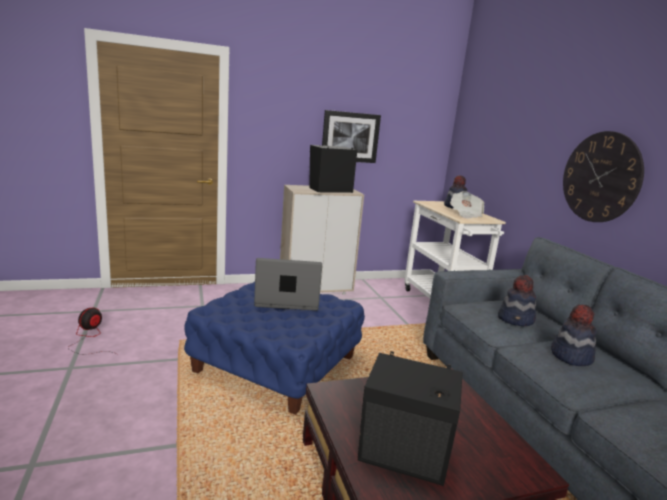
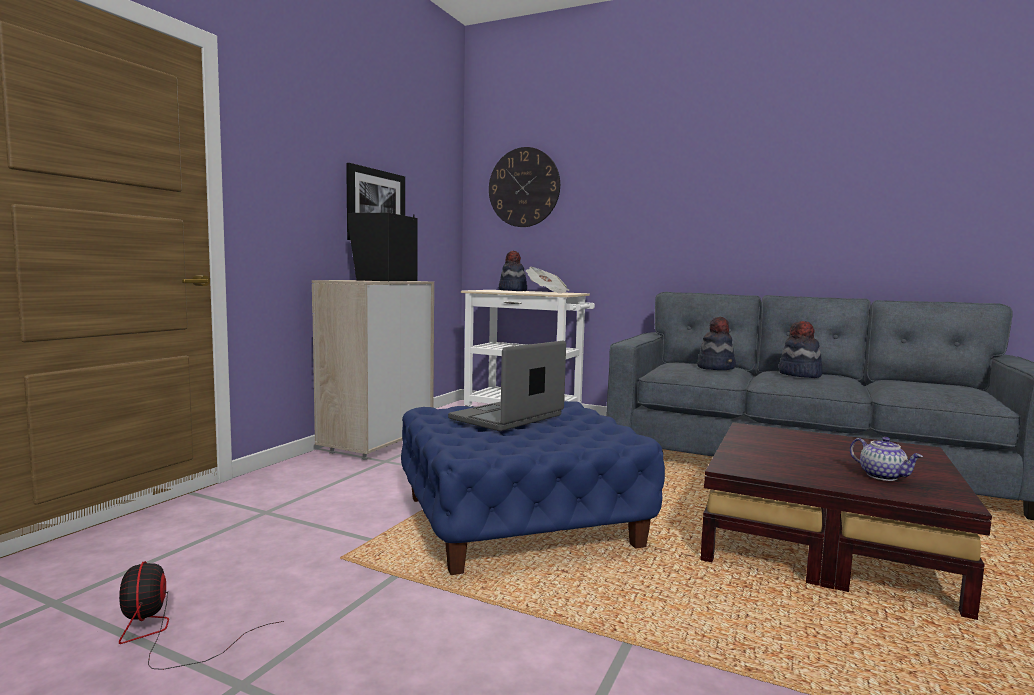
camera: 45 degrees left, 10 degrees down
black speaker [358,351,463,486] -> teapot [850,437,923,481]
wall clock [563,131,644,222] -> wall clock moved to [489,147,560,227]

